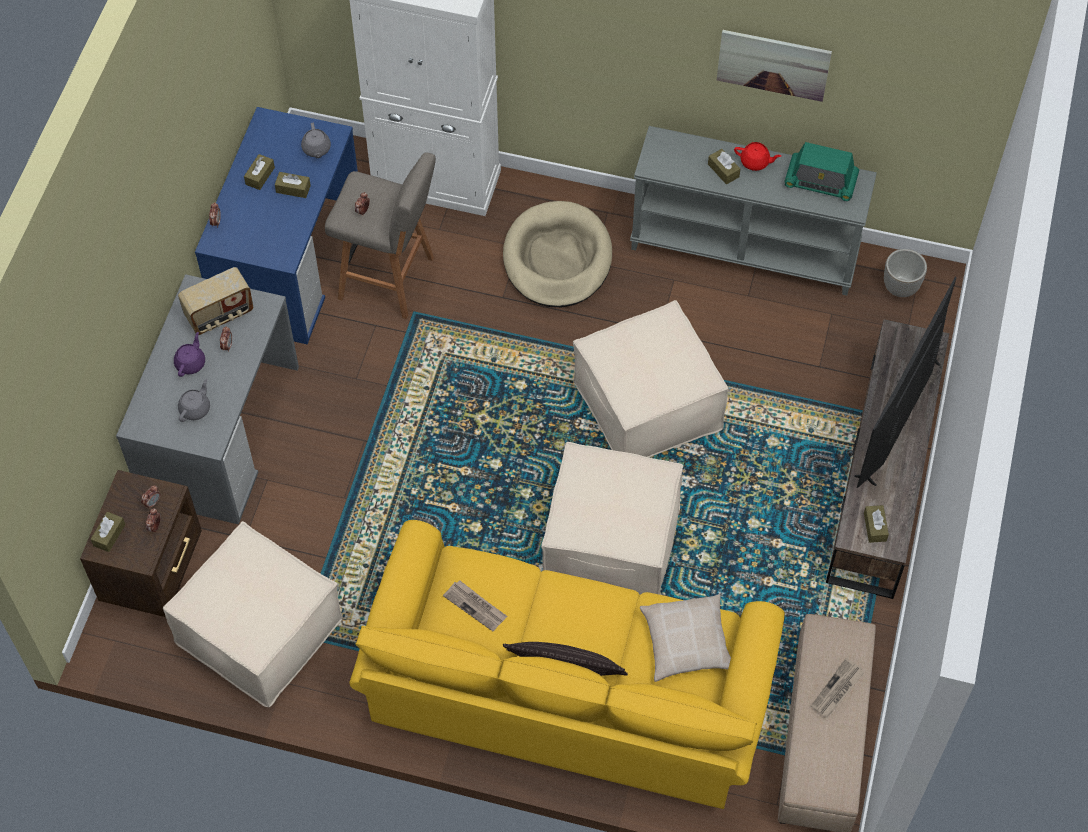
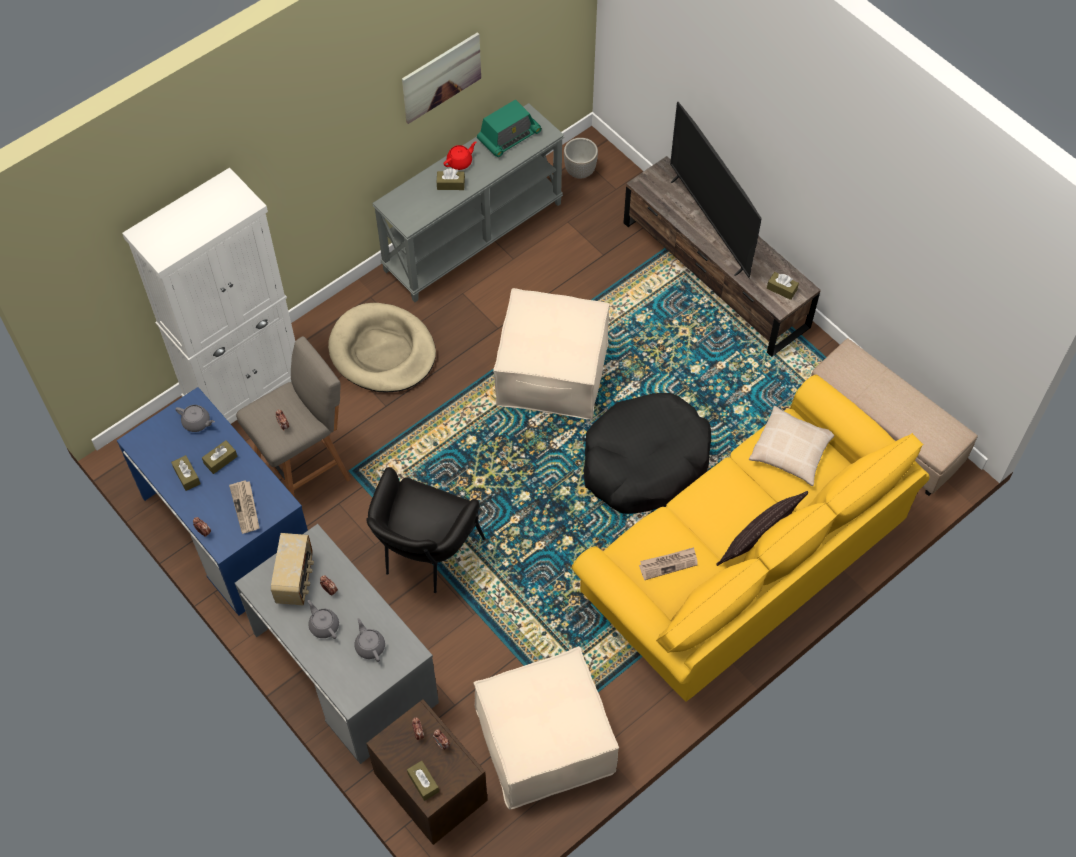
camera: 55 degrees left, 0 degrees up
purple teapot [174,332,205,377] -> grey teapot [308,600,339,639]
beige ottoman [541,442,683,595] -> black dog bed [584,393,712,514]
newspaper [811,658,865,718] -> newspaper moved to [229,480,259,534]
none -> black armchair [366,467,486,593]

